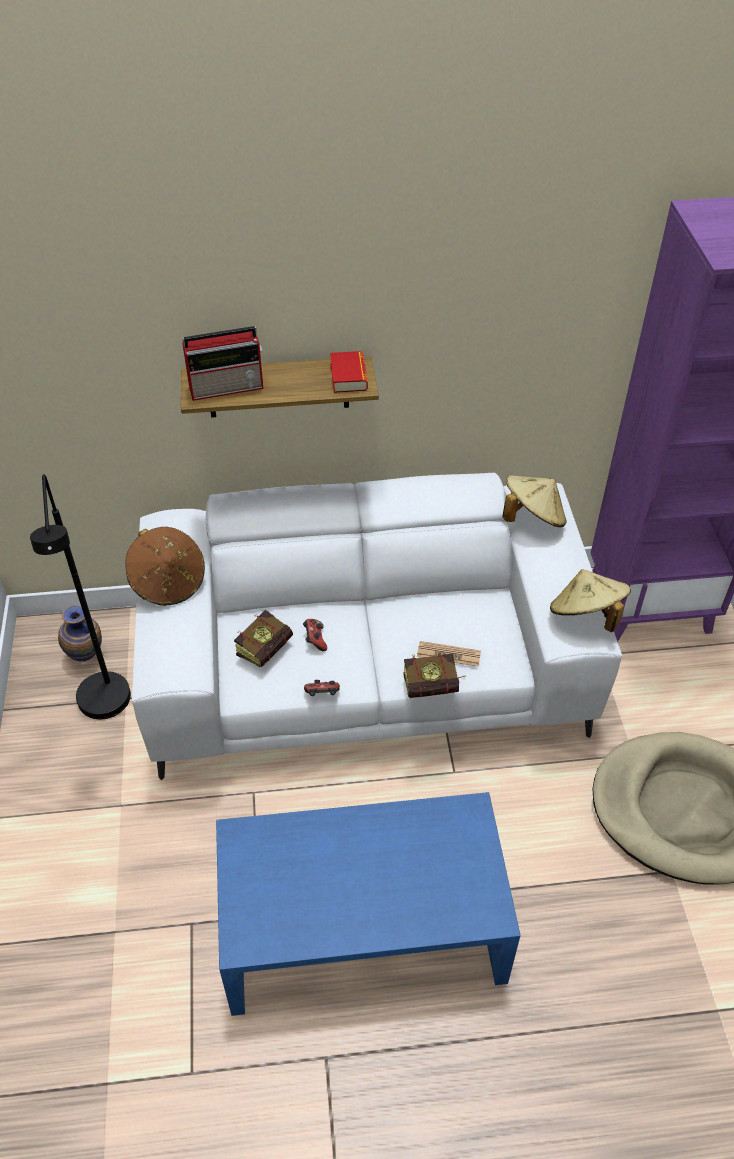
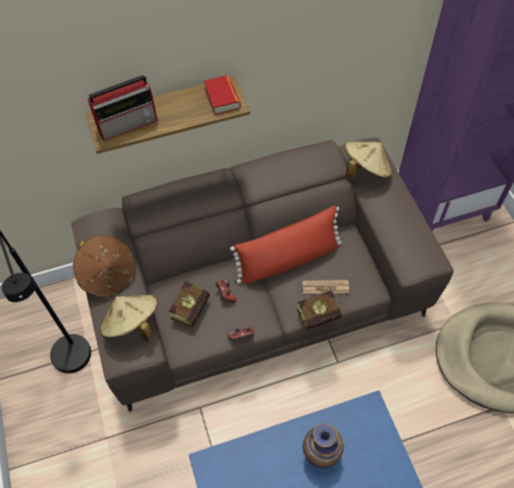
camera: 10 degrees left, 10 degrees up
vase [58,605,102,662] -> vase moved to [303,423,344,468]
white sofa [132,473,622,780] -> brown sofa [71,138,454,412]
beige hat [550,569,631,632] -> beige hat moved to [100,294,157,342]
none -> red pillow [230,205,342,284]

